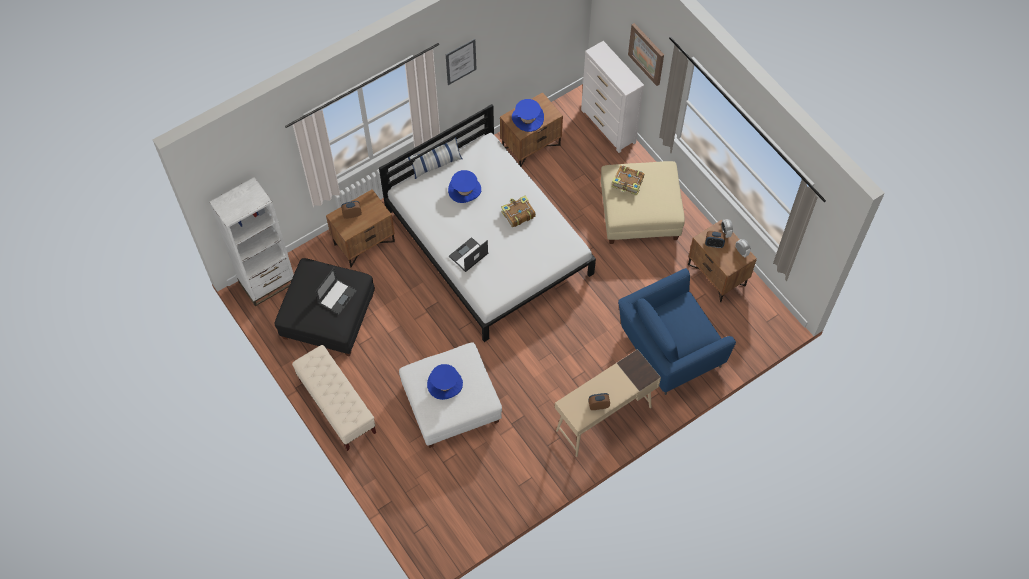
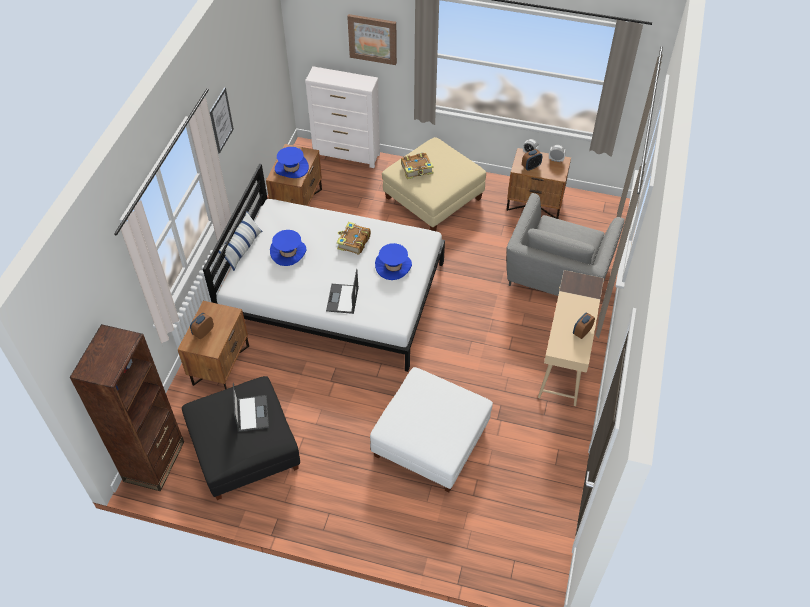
camera: 40 degrees left, 10 degrees down
white bookcase [209,177,294,306] -> brown bookcase [70,324,184,491]
beige bench [292,345,376,451] -> none
blue hat [427,364,463,400] -> blue hat moved to [375,243,412,280]
blue armchair [618,268,736,395] -> grey armchair [506,193,625,296]

